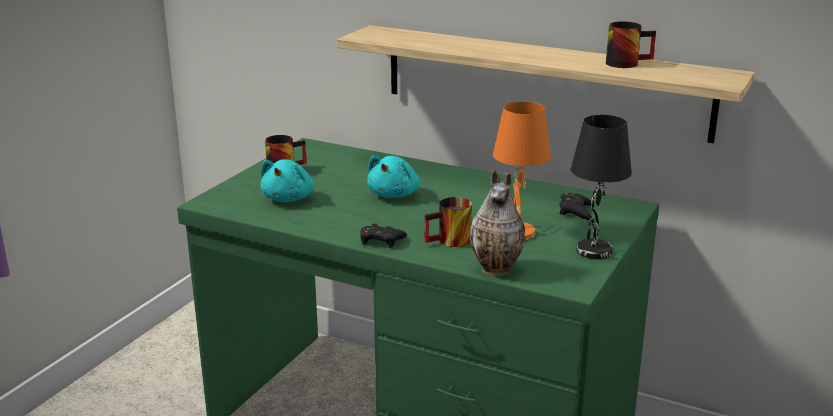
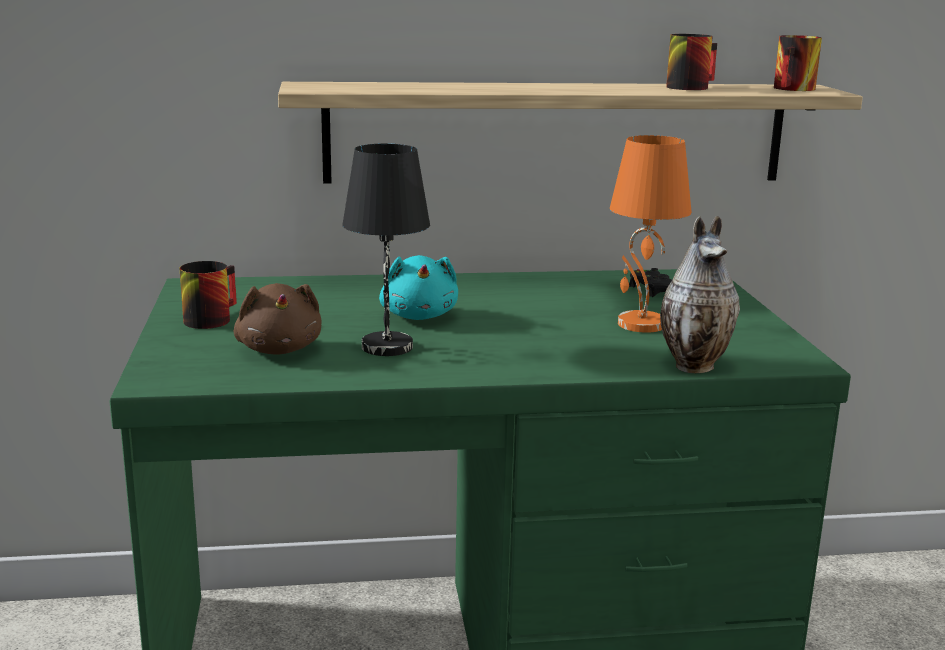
camera: 35 degrees left, 5 degrees down
turquoise plush toy [261,159,314,202] -> brown plush toy [234,283,322,355]
black game controller [361,223,407,248] -> none
mug [424,197,472,247] -> mug moved to [774,35,822,91]
black table lamp [571,115,632,259] -> black table lamp moved to [342,144,430,356]

